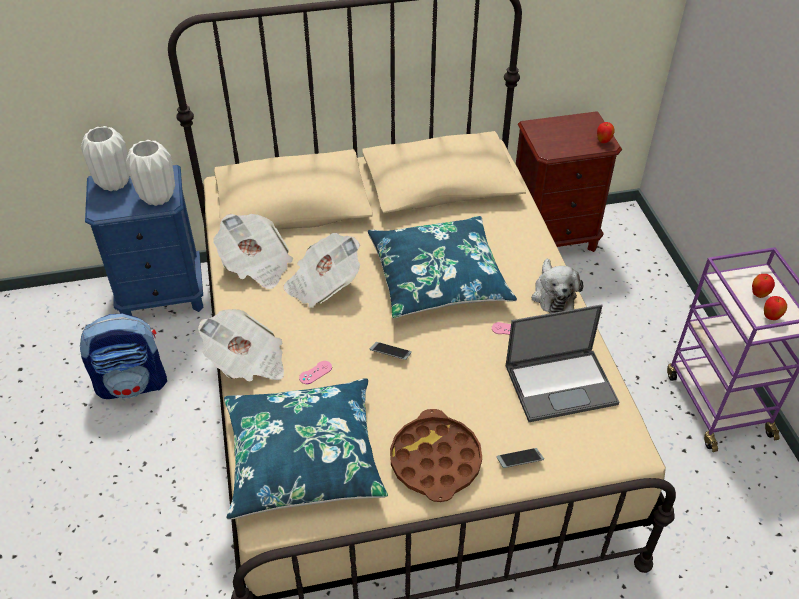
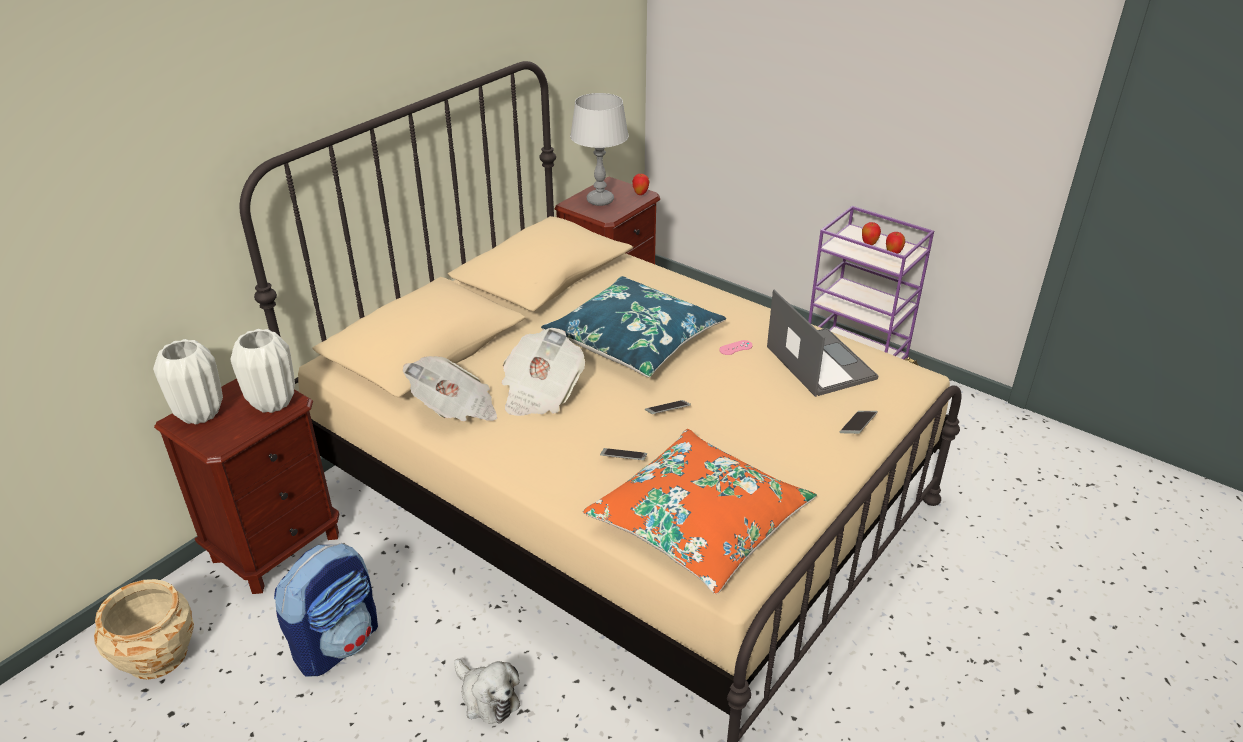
camera: 40 degrees left, 10 degrees down
blue nightstand [85,165,204,316] -> brown nightstand [154,378,339,594]
newspaper [198,309,284,382] -> none
blue pillow [224,378,388,519] -> orange pillow [583,429,817,594]
pink game controller [299,361,332,384] -> phone [600,448,647,460]
brown tray [390,409,482,502] -> none
laptop [506,304,619,422] -> laptop turned 60 degrees counterclockwise [767,290,878,397]
plush toy [531,259,583,313] -> plush toy moved to [454,659,520,724]
none -> beige planter [94,579,194,680]
none -> grey table lamp [570,93,629,206]

